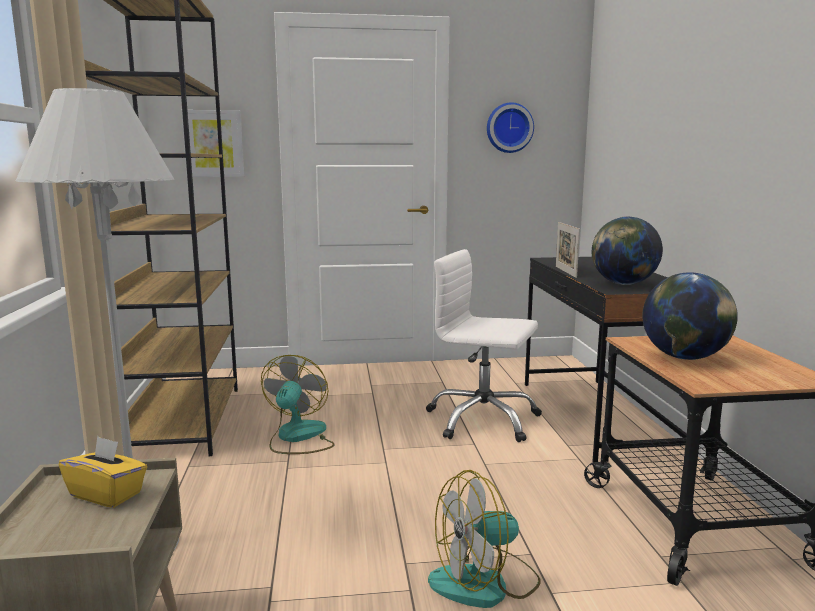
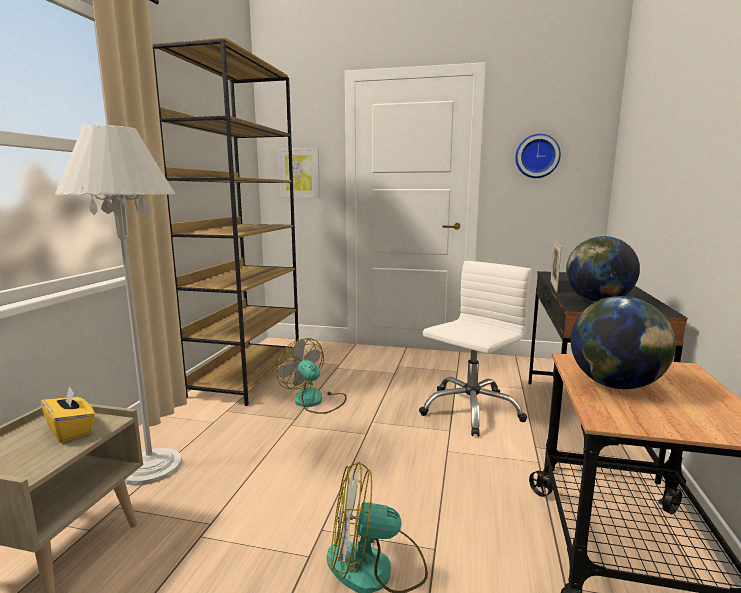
camera: 20 degrees right, 0 degrees up
fan [261,355,334,454] -> fan turned 75 degrees counterclockwise [276,338,347,414]
white office chair [426,249,542,442] -> white office chair turned 90 degrees clockwise [419,261,531,437]

